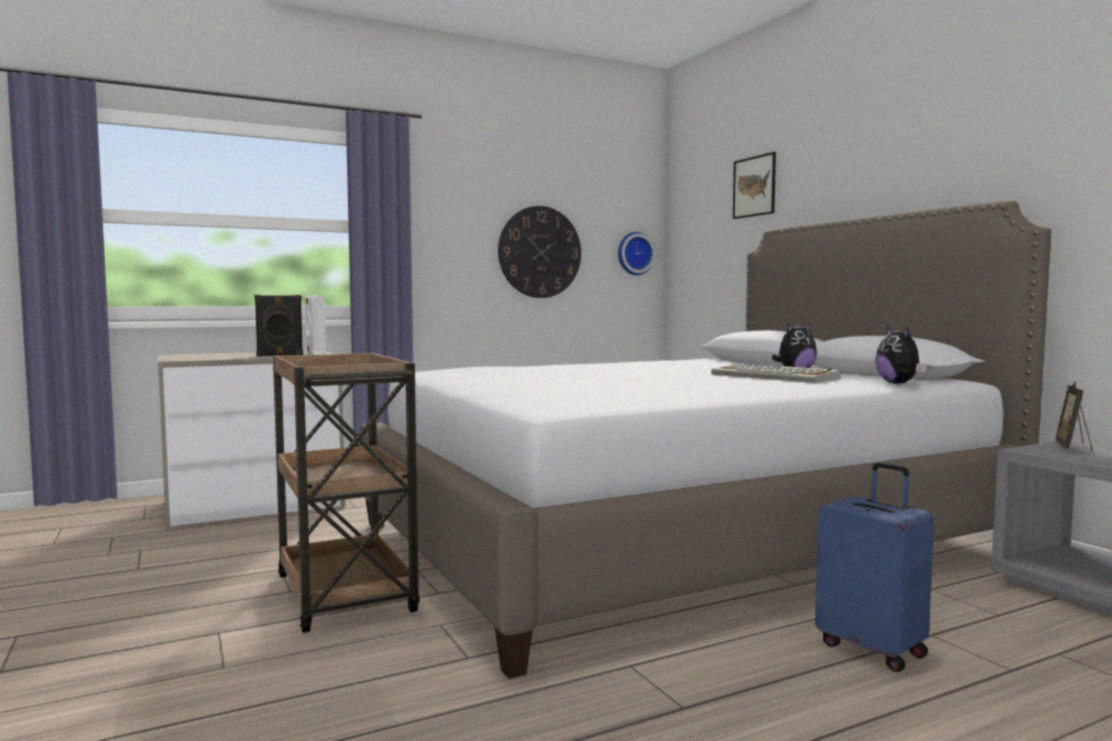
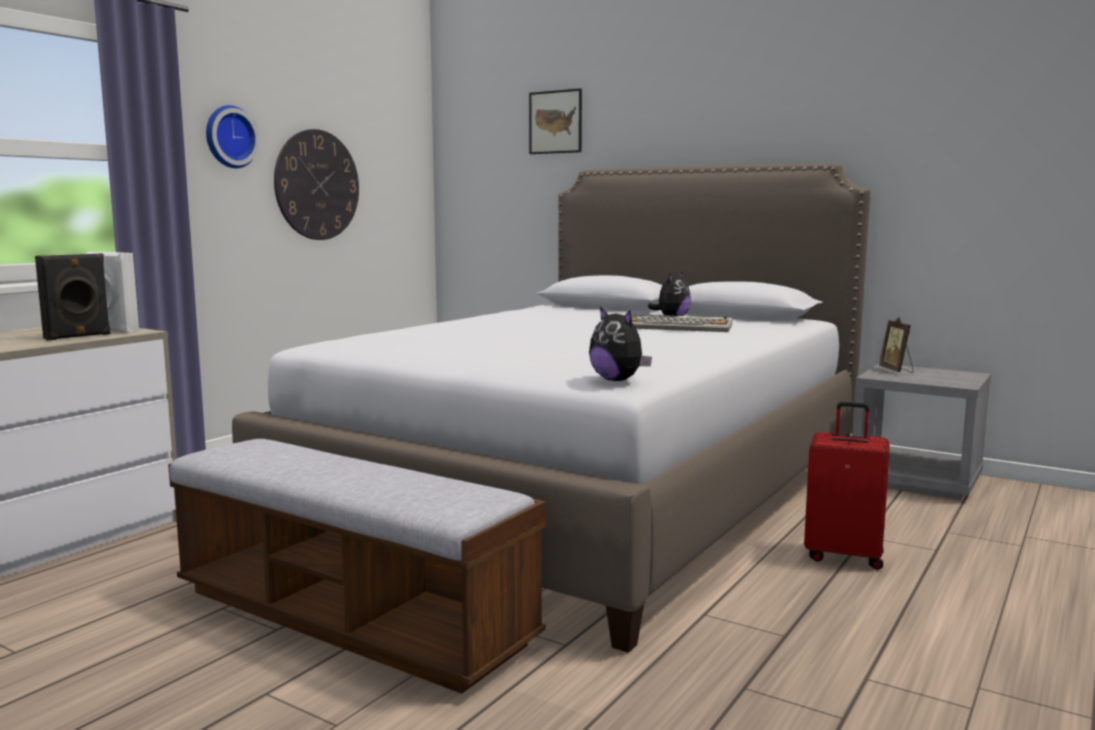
camera: 30 degrees left, 5 degrees up
brown cart [273,353,420,633] -> bench [168,439,546,694]
wall clock [618,232,655,275] -> wall clock moved to [206,105,259,168]
blue suitcase [815,462,934,672] -> red suitcase [804,402,889,570]
plush toy [875,326,926,384] -> plush toy moved to [589,307,652,381]

